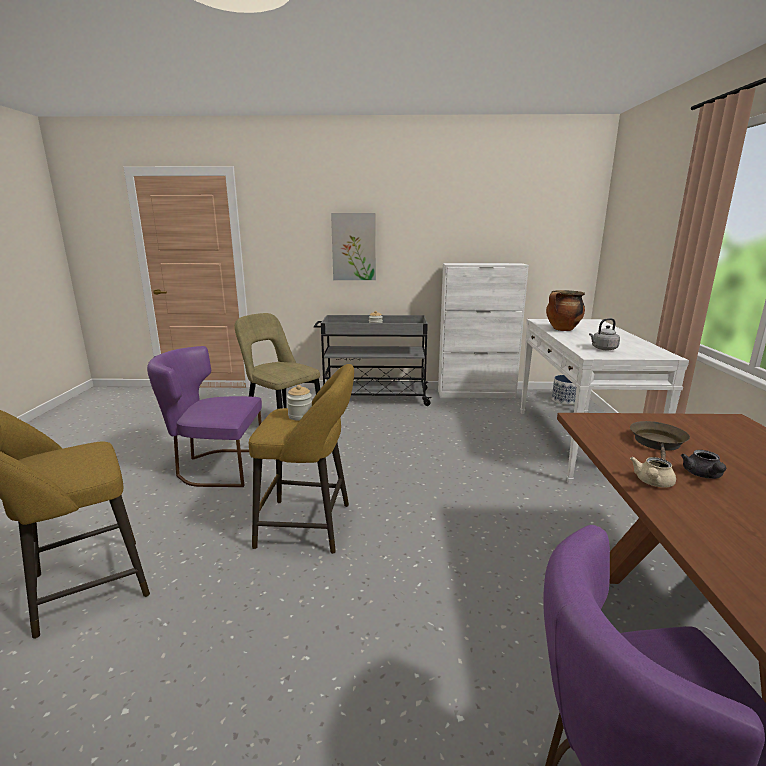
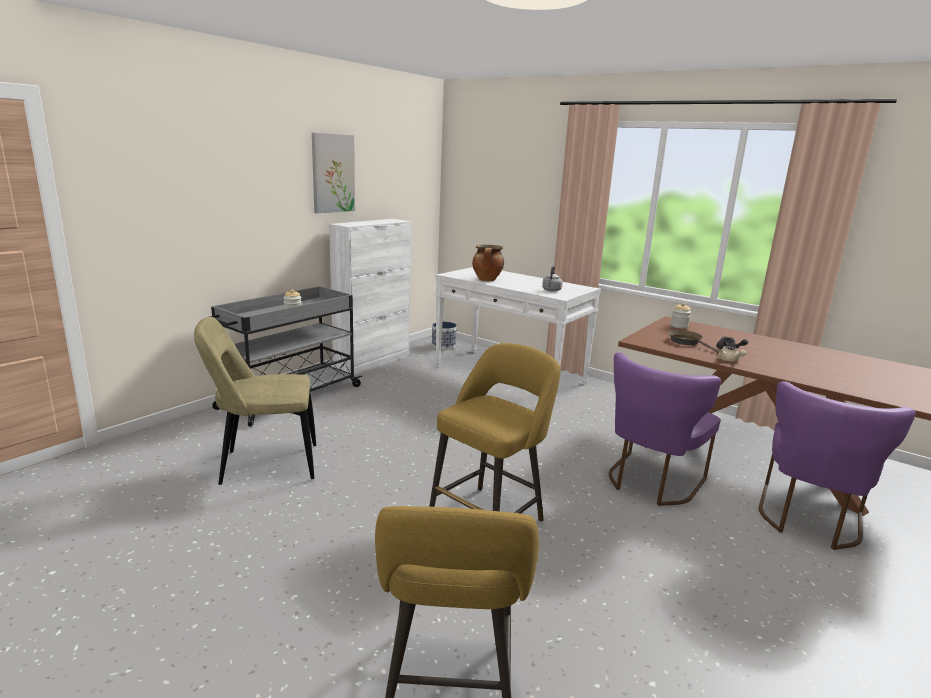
camera: 55 degrees left, 0 degrees up
purple chair [147,346,262,487] -> purple chair moved to [609,352,721,506]
jar [287,385,312,421] -> jar moved to [670,303,691,329]
picture [331,213,376,280] -> picture moved to [312,133,355,213]

